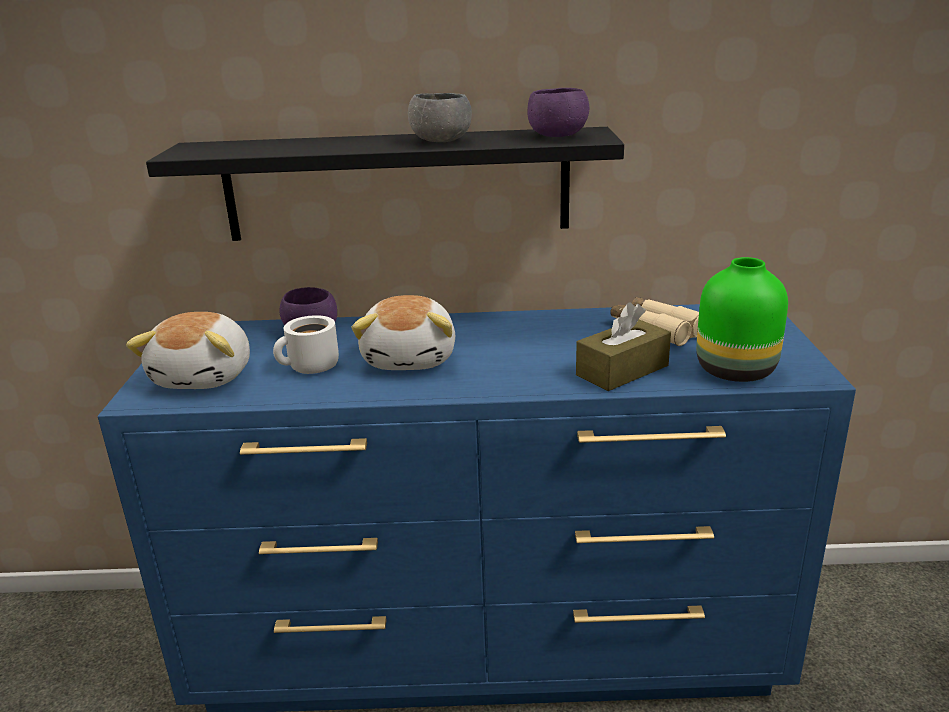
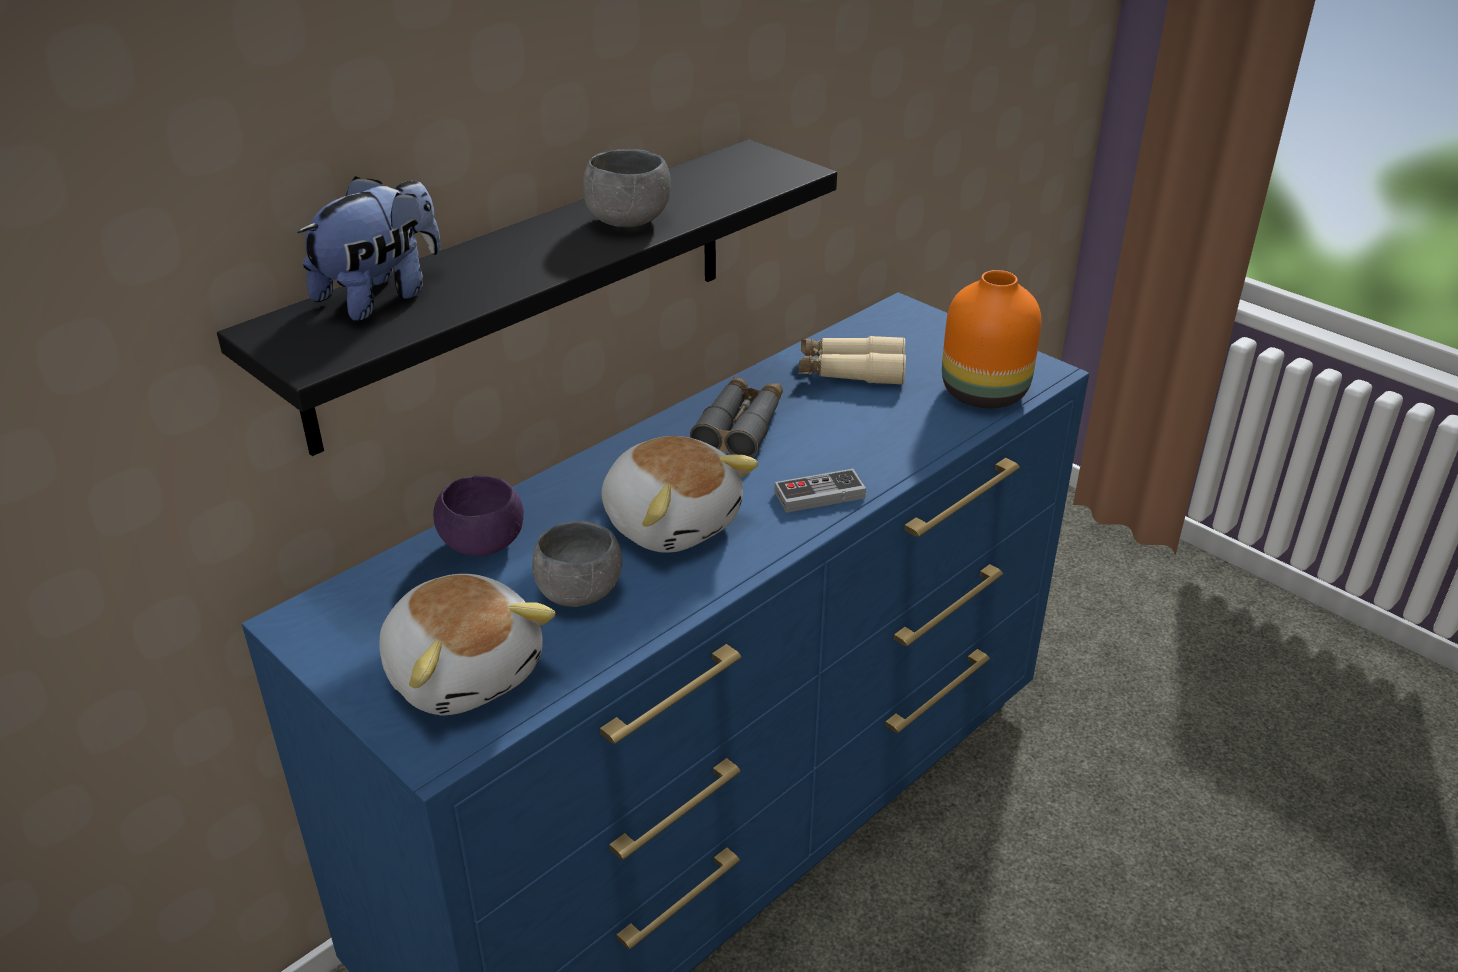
camera: 45 degrees left, 10 degrees up
white mug [273,315,339,374] -> grey bowl [532,521,622,607]
purple bowl [527,88,589,137] -> none
brown tissue box [576,302,671,391] -> none
green vase [696,257,788,382] -> orange vase [942,270,1041,408]
none -> plush toy [297,176,441,321]
none -> grey binoculars [690,376,783,458]
none -> game controller [775,469,866,513]

